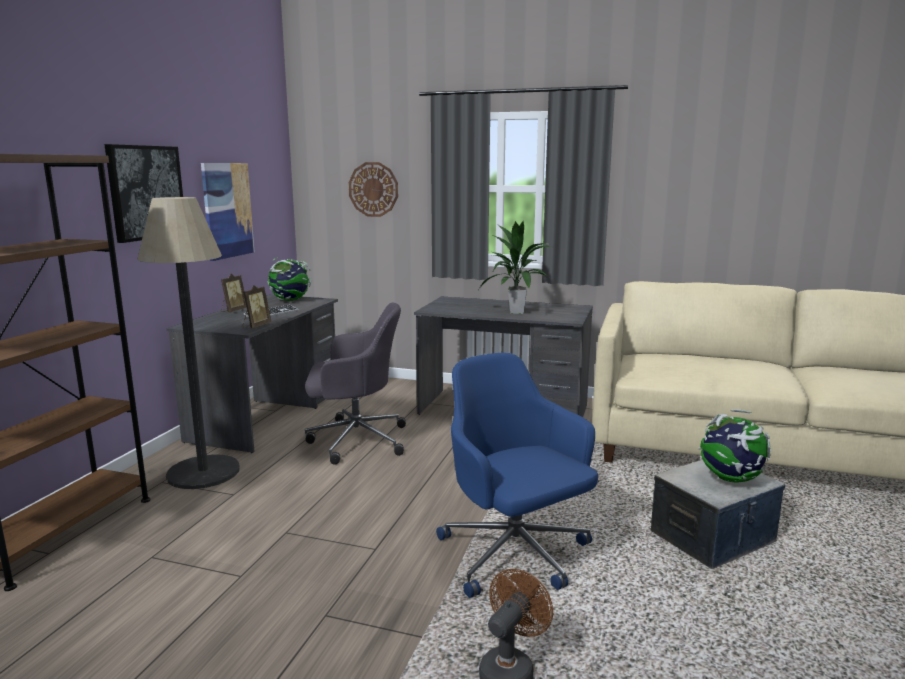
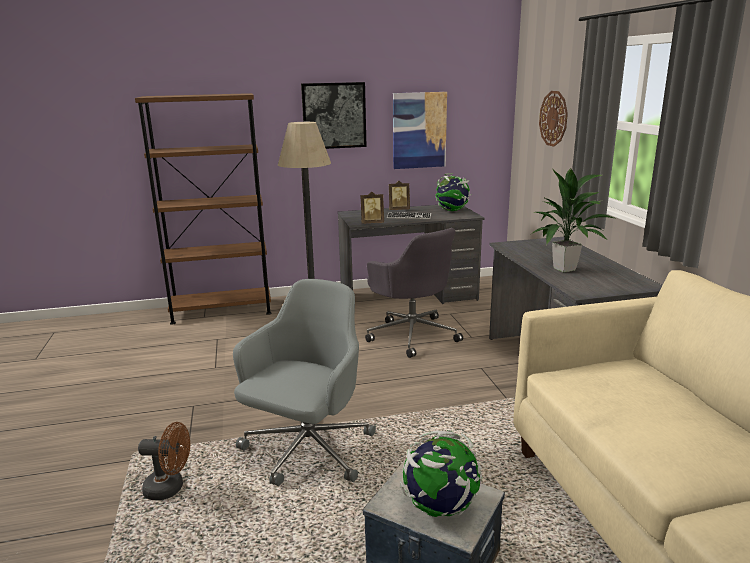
camera: 60 degrees right, 5 degrees up
blue office chair [436,353,598,598] -> grey office chair [233,279,376,486]

